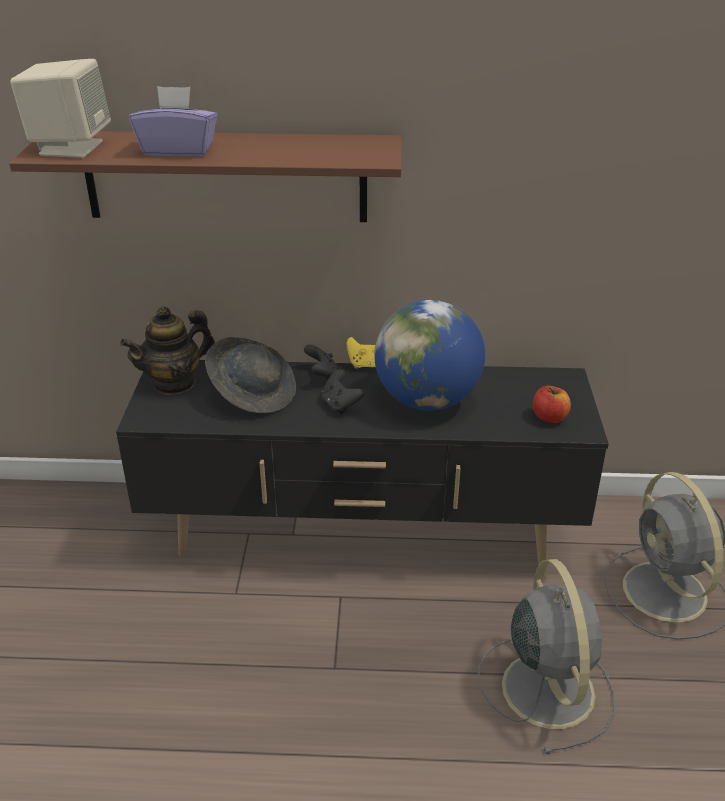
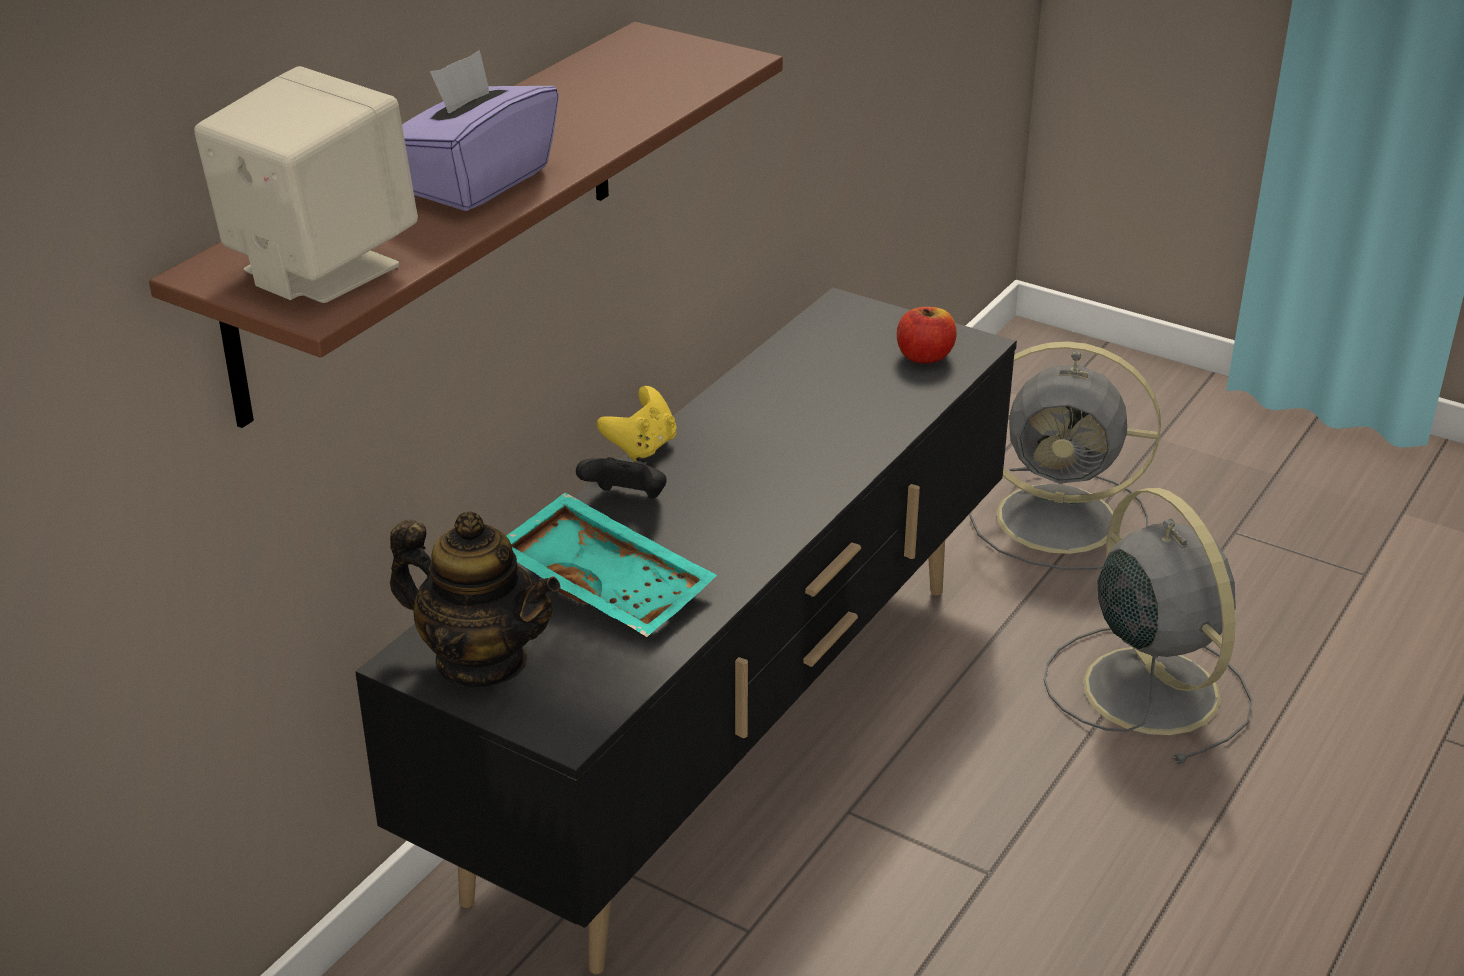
camera: 60 degrees left, 0 degrees up
teapot [120,306,215,395] -> teapot turned 60 degrees counterclockwise [390,511,561,687]
grey hat [205,337,296,413] -> turquoise tray [506,492,717,637]
black game controller [321,369,365,415] -> none
globe [374,300,485,411] -> none
grey fan [478,559,615,754] -> grey fan turned 45 degrees clockwise [1044,488,1253,764]

